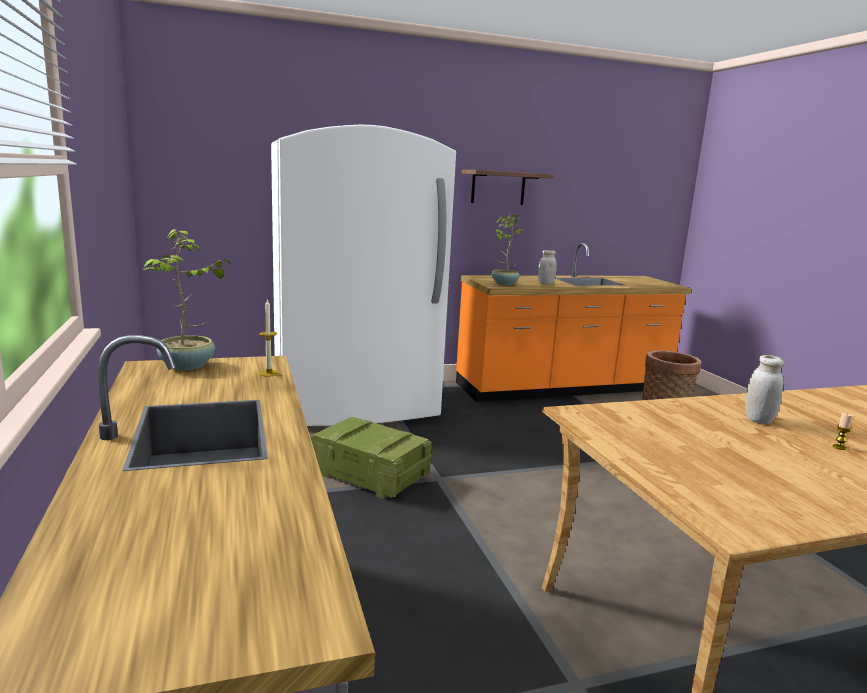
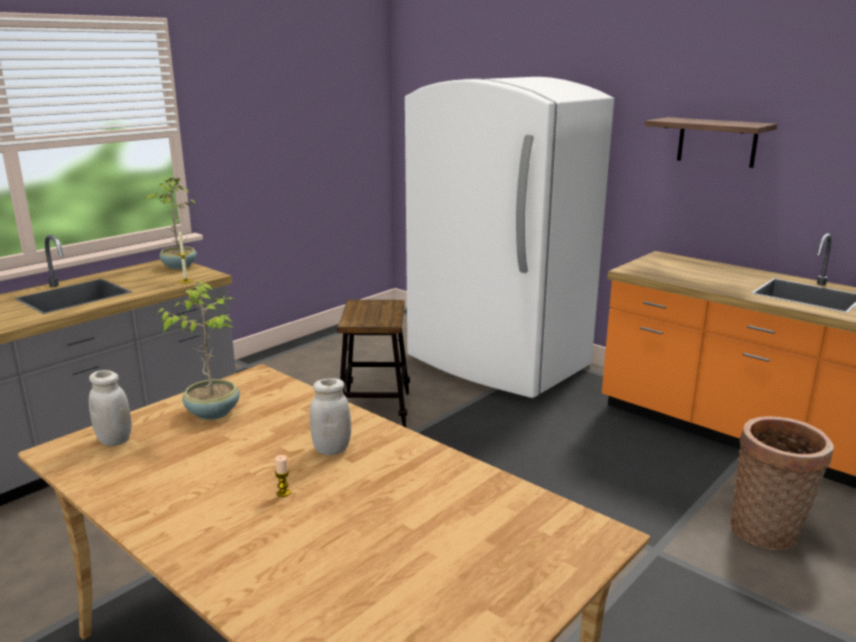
camera: 60 degrees right, 5 degrees up
crate [310,416,432,498] -> stool [337,300,410,427]
potted plant [492,214,526,285] -> potted plant moved to [157,281,240,420]
white jar [538,250,557,285] -> white jar moved to [89,370,132,446]

